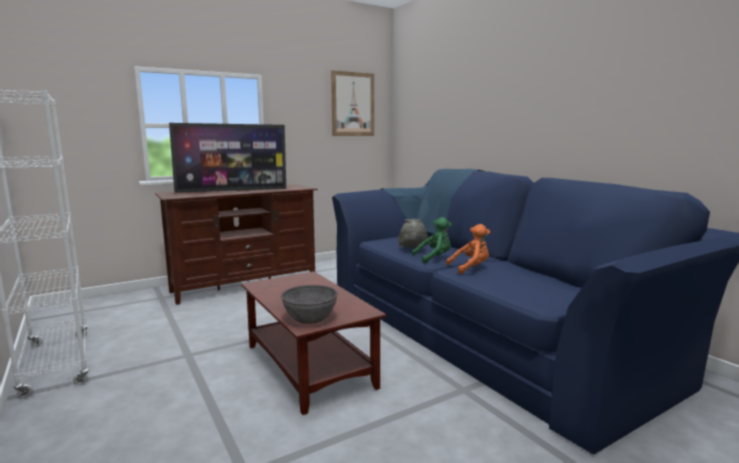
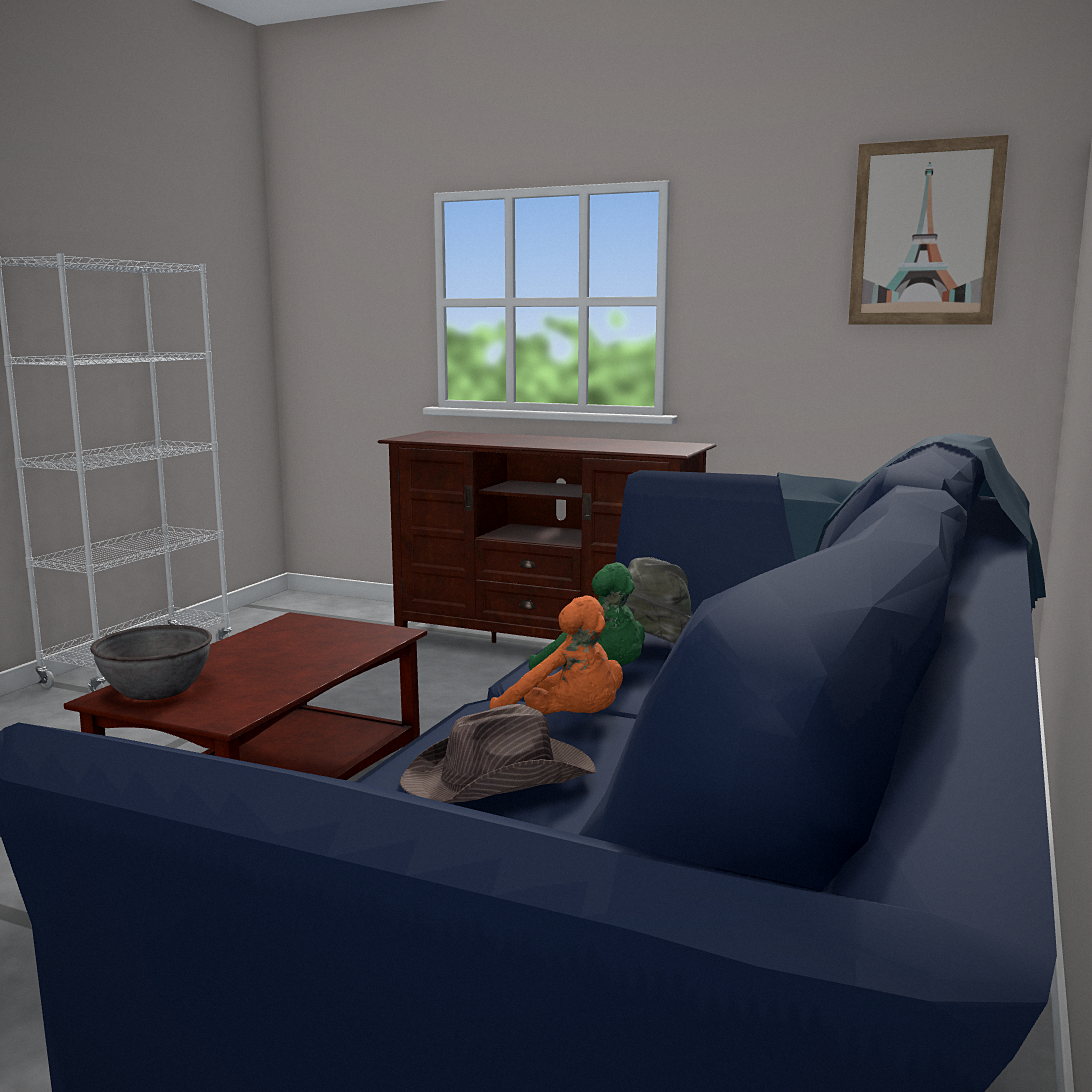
camera: 55 degrees right, 0 degrees up
television [169,123,286,193] -> none
none -> brown hat [400,704,596,803]

